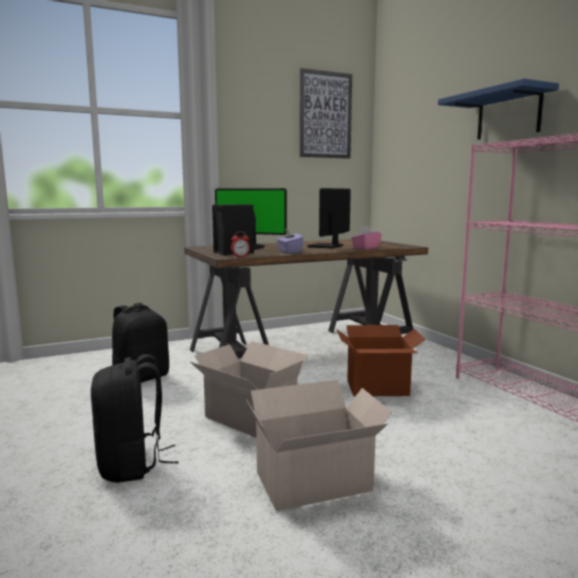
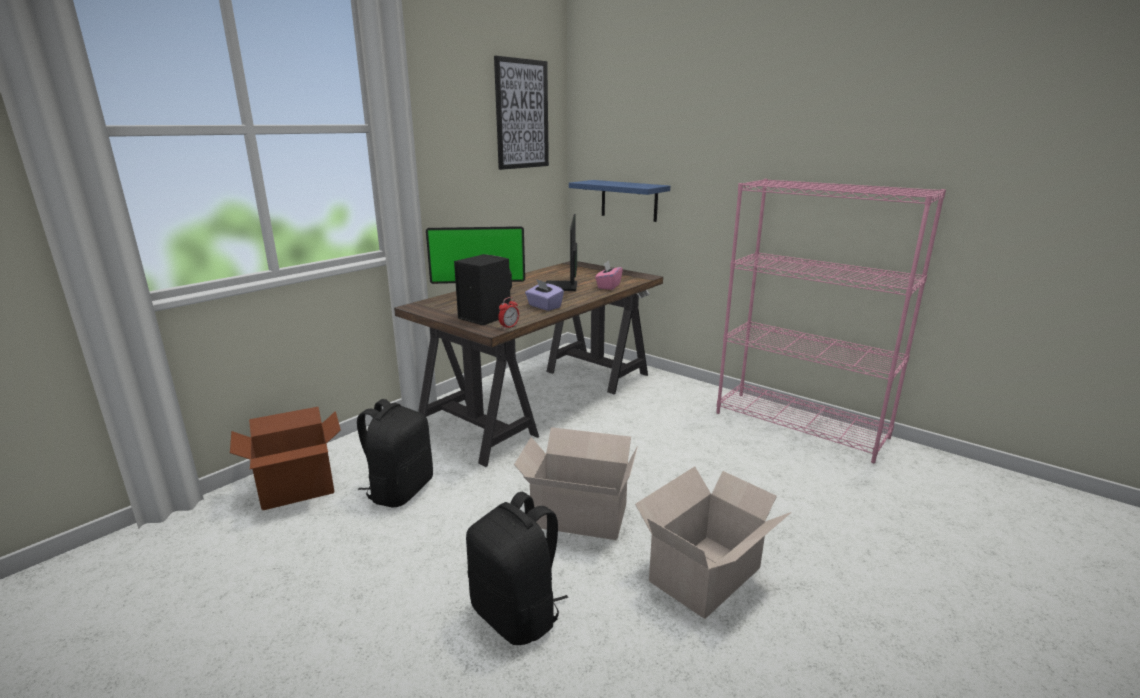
camera: 25 degrees left, 10 degrees up
cardboard box [336,325,426,397] -> cardboard box moved to [230,407,341,511]
blue shelf [438,79,559,140] -> blue shelf moved to [569,180,670,222]

